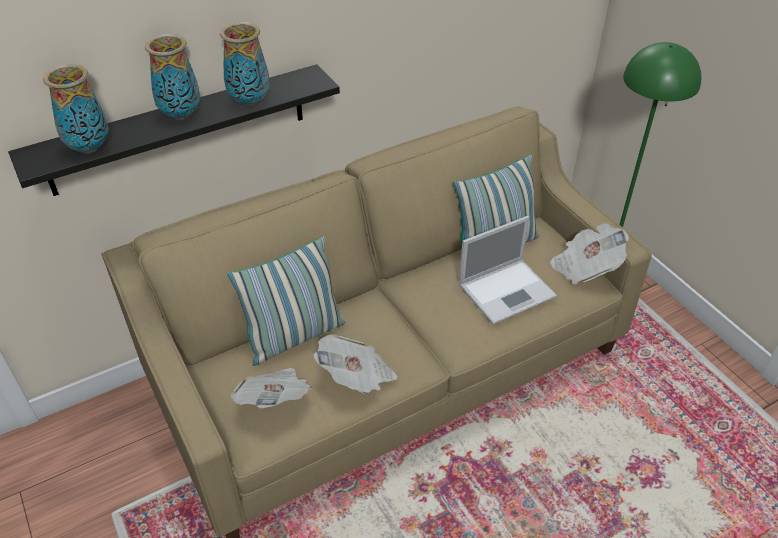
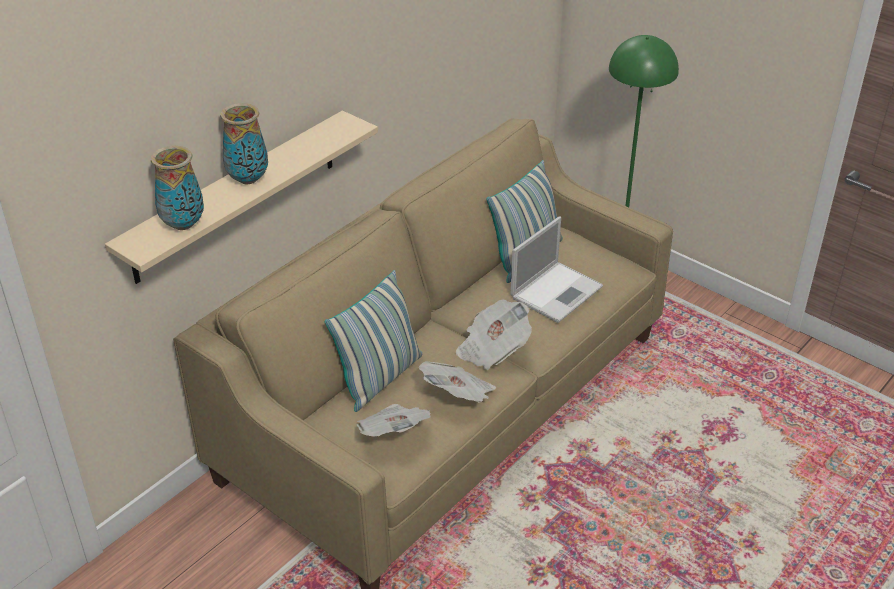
camera: 20 degrees left, 5 degrees down
black shelf [8,64,340,196] -> beige shelf [105,111,378,284]
vase [220,22,270,107] -> none
newspaper [550,224,630,285] -> newspaper moved to [456,299,532,370]

